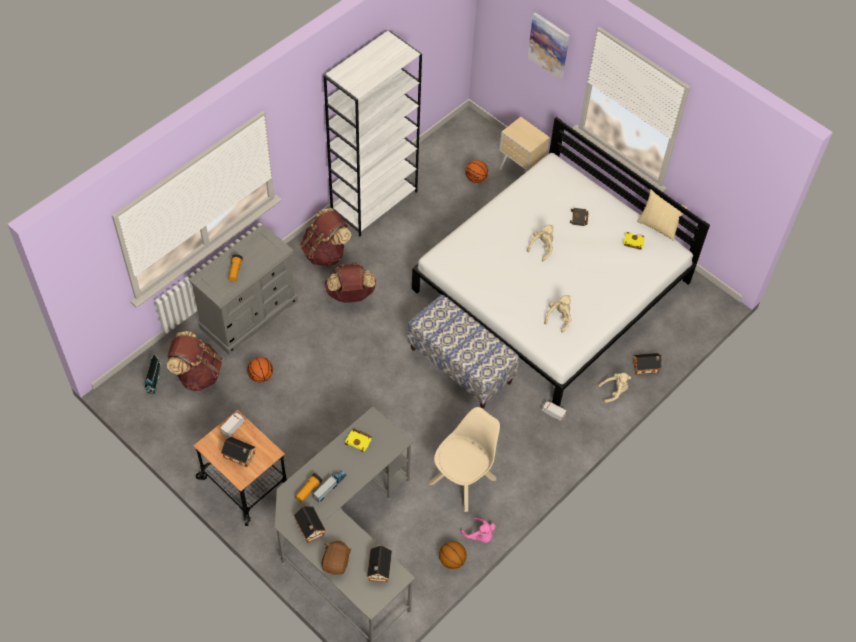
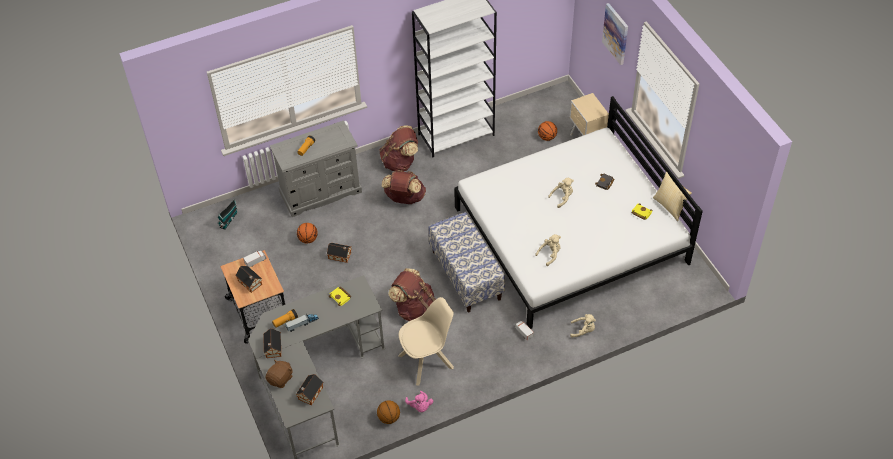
camera: 25 degrees right, 5 degrees down
brown backpack [167,331,222,391] -> brown backpack moved to [388,268,436,321]
toy house [633,353,662,375] -> toy house moved to [327,243,352,263]

